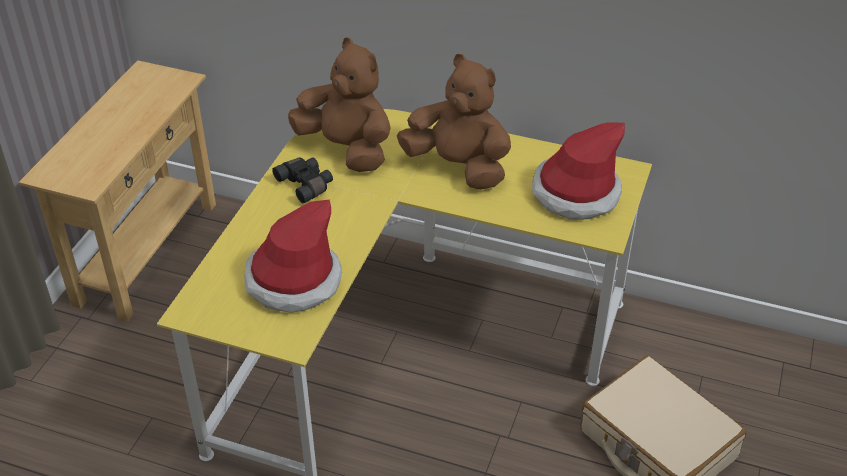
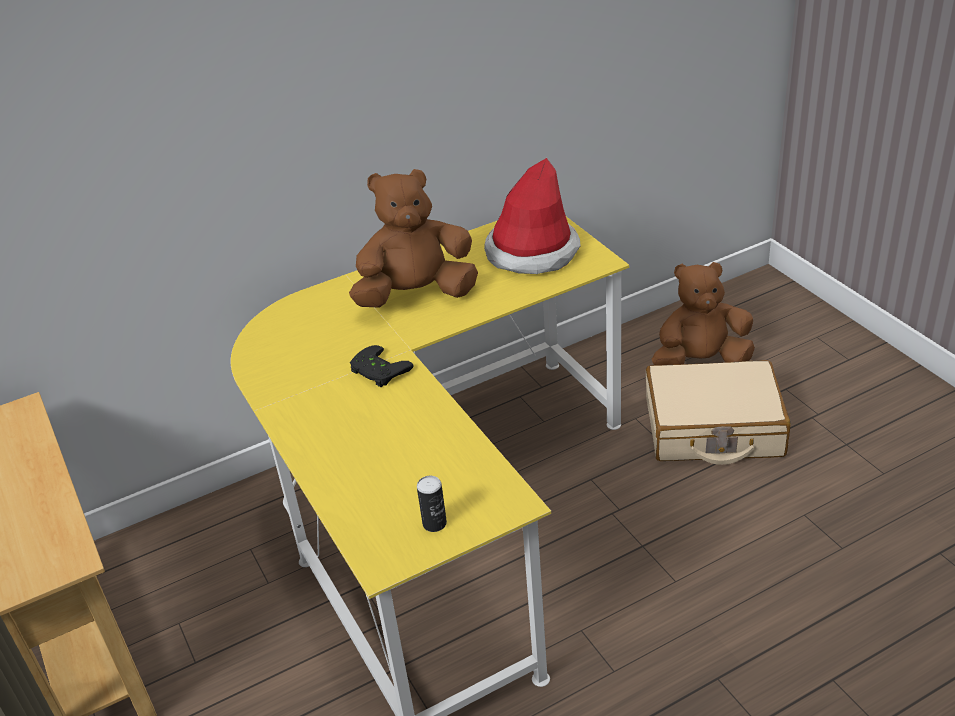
camera: 45 degrees left, 5 degrees down
hat [244,200,342,313] -> none
black binoculars [272,157,333,203] -> none
brown plush toy [288,37,391,172] -> brown plush toy moved to [652,262,755,365]
none -> black game controller [350,345,413,387]
none -> can [417,476,447,532]

